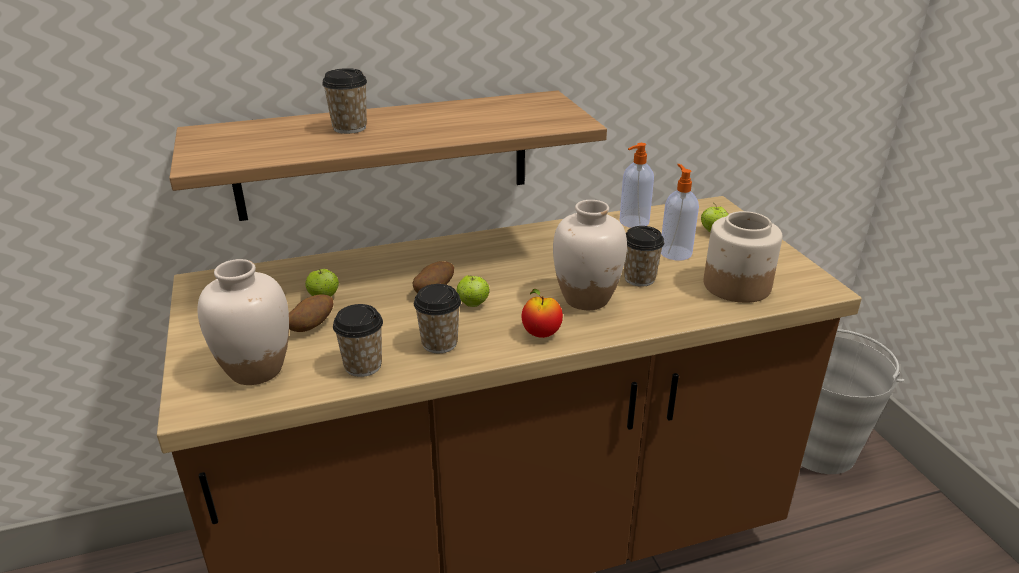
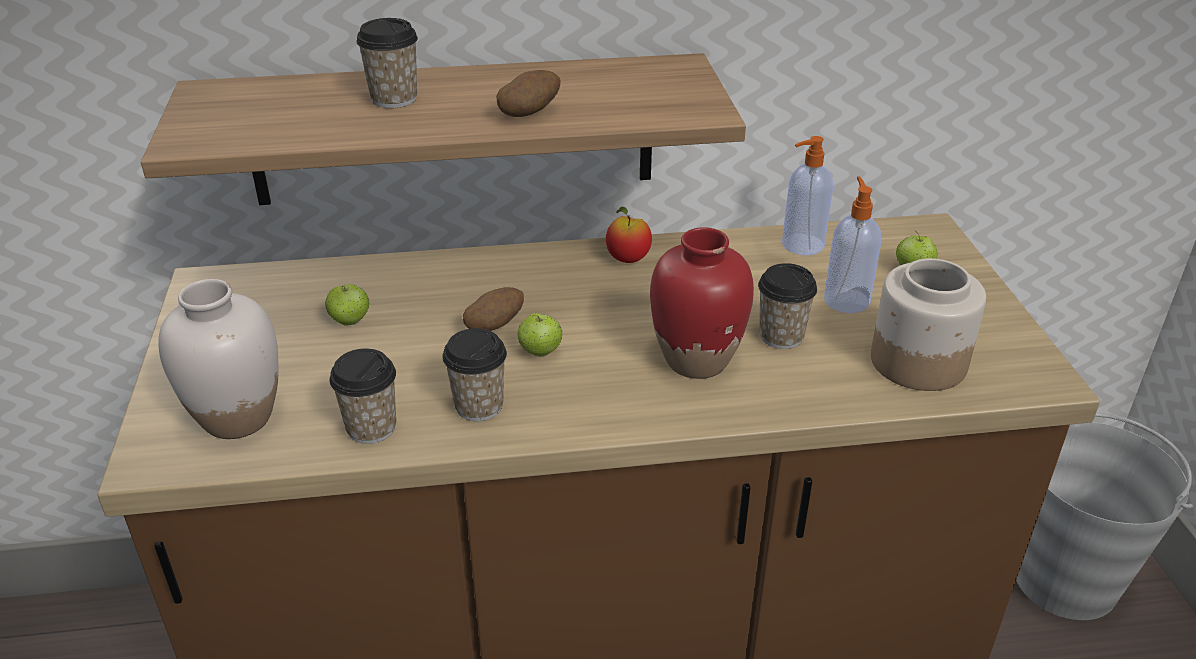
camera: 10 degrees right, 5 degrees up
potato [289,294,333,332] -> potato moved to [496,70,560,117]
apple [522,289,563,338] -> apple moved to [606,207,652,263]
white vase [553,200,627,310] -> red vase [650,227,754,379]

